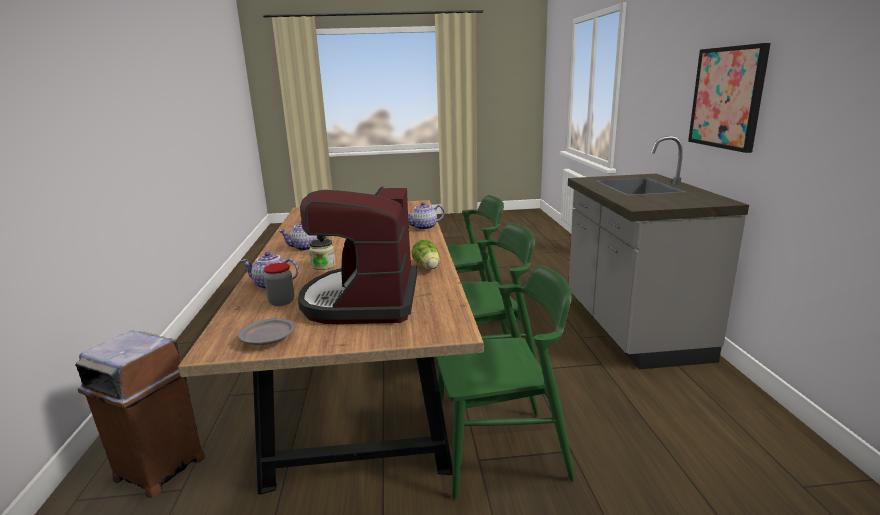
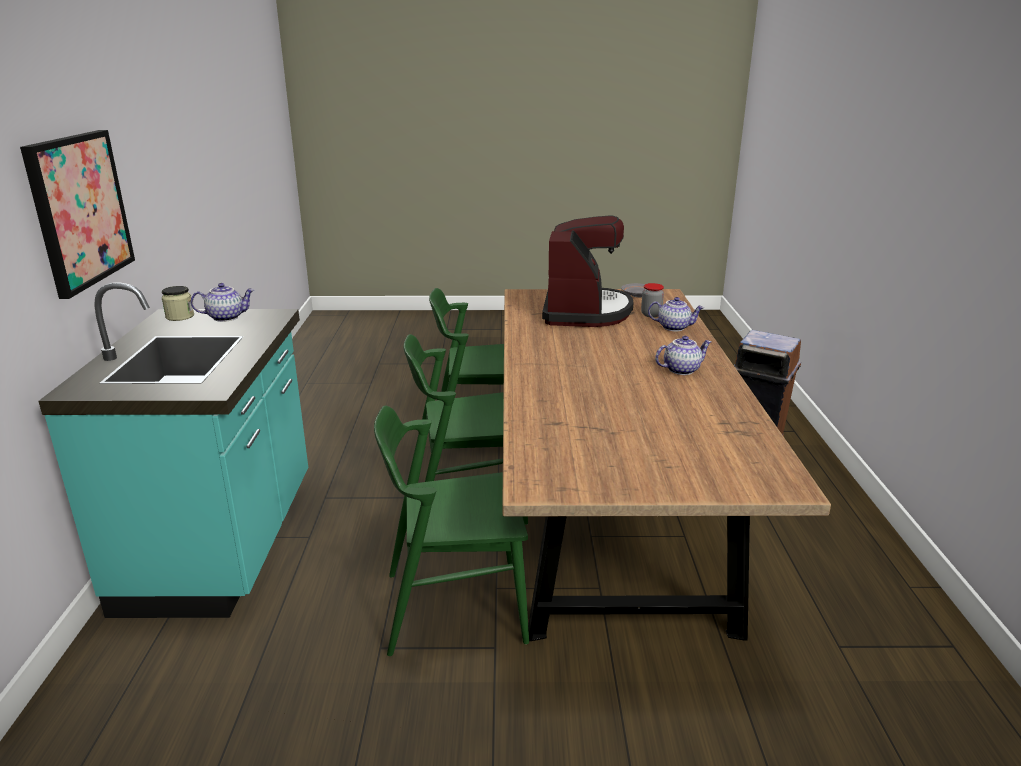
camera: 175 degrees left, 5 degrees up
jar [309,239,336,270] -> jar moved to [162,286,194,321]
teapot [408,202,444,230] -> teapot moved to [191,283,254,322]
lettuce [412,240,440,269] -> none
grey counter [568,136,749,369] -> turquoise counter [38,282,308,618]

